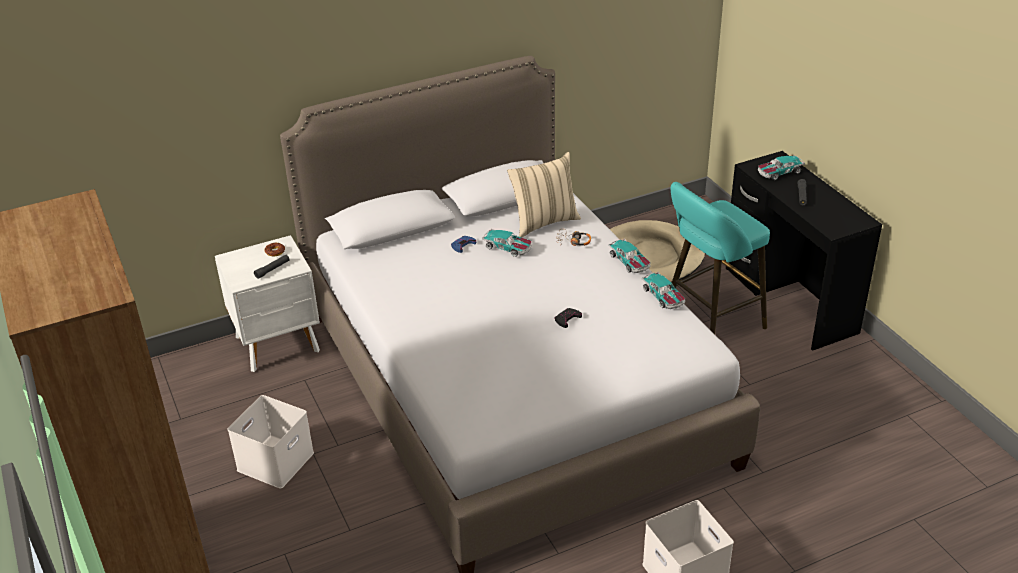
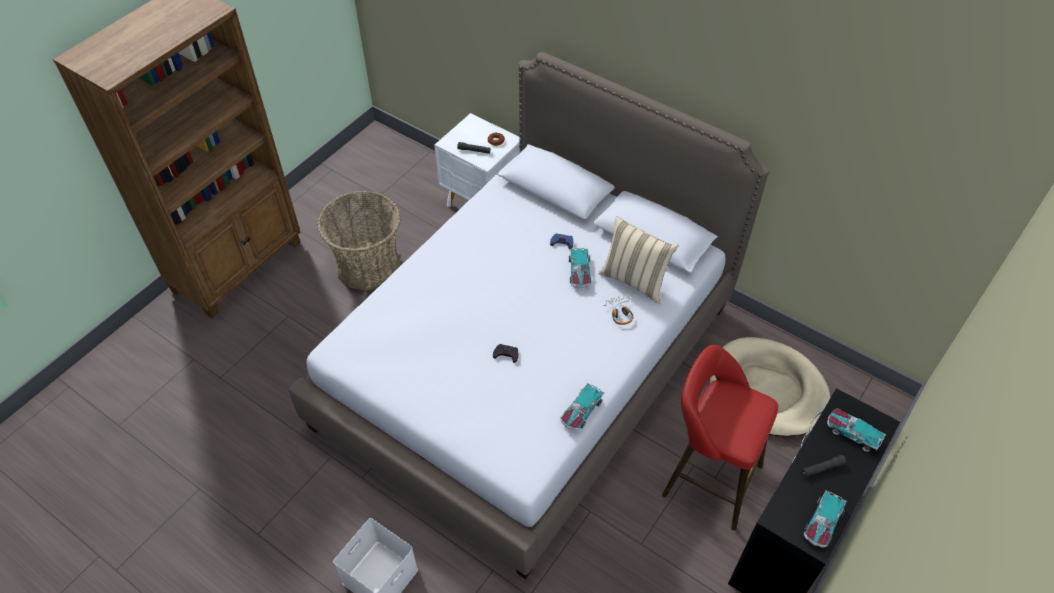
camera: 60 degrees right, 15 degrees up
white storage box [228,395,314,489] -> basket [317,191,401,291]
toy car [609,238,651,273] -> toy car moved to [804,490,847,548]
turquoise stool [670,182,770,335] -> red stool [662,345,778,531]

